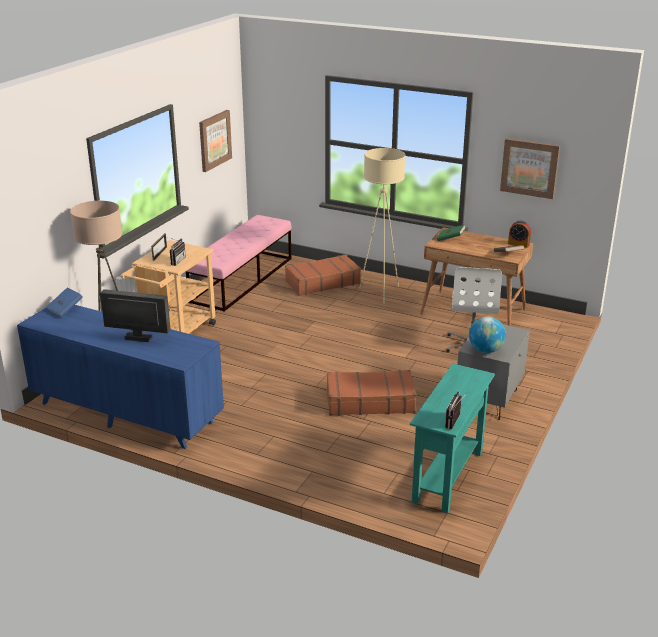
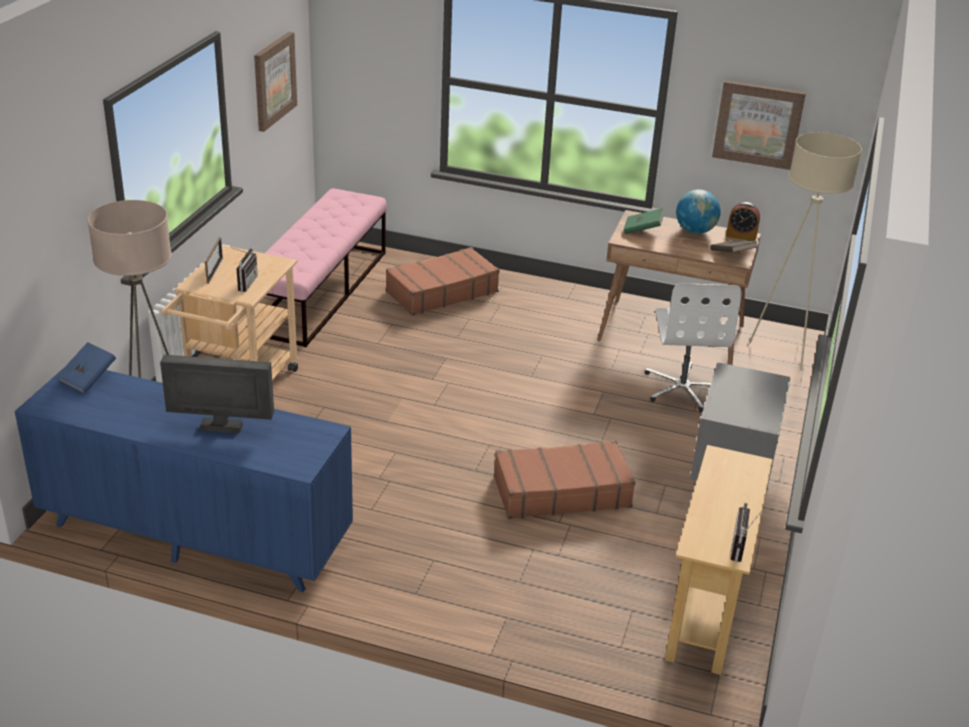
camera: 10 degrees left, 5 degrees up
beige floor lamp [360,148,405,304] -> beige floor lamp moved to [749,132,862,370]
turquoise console table [410,364,495,514] -> beige console table [665,445,773,675]
globe [469,316,506,353] -> globe moved to [676,189,721,234]

